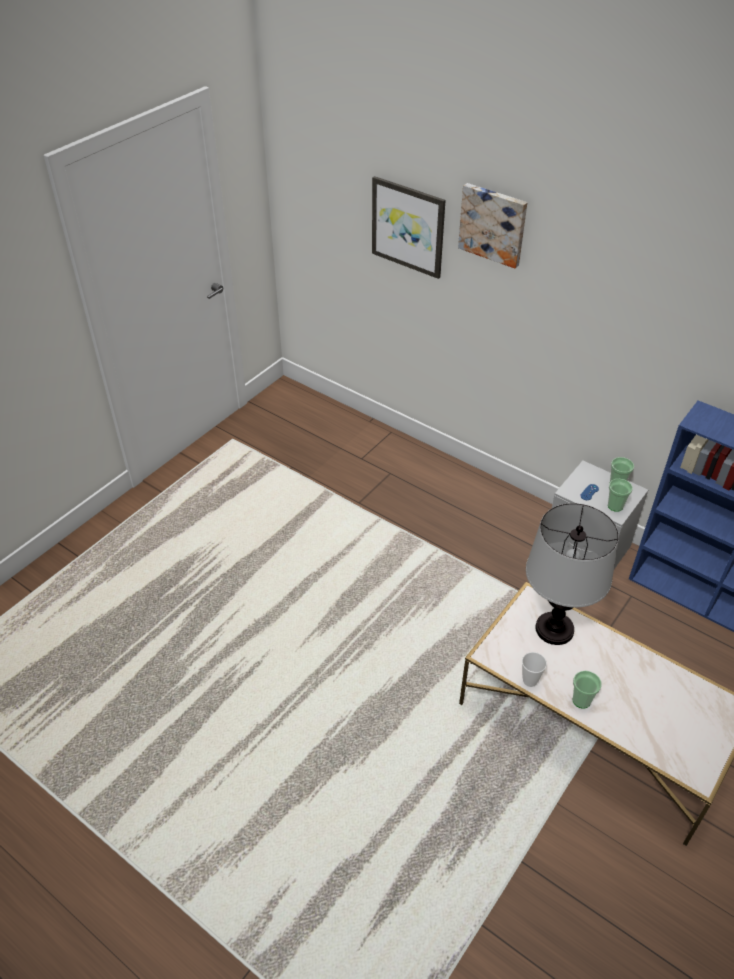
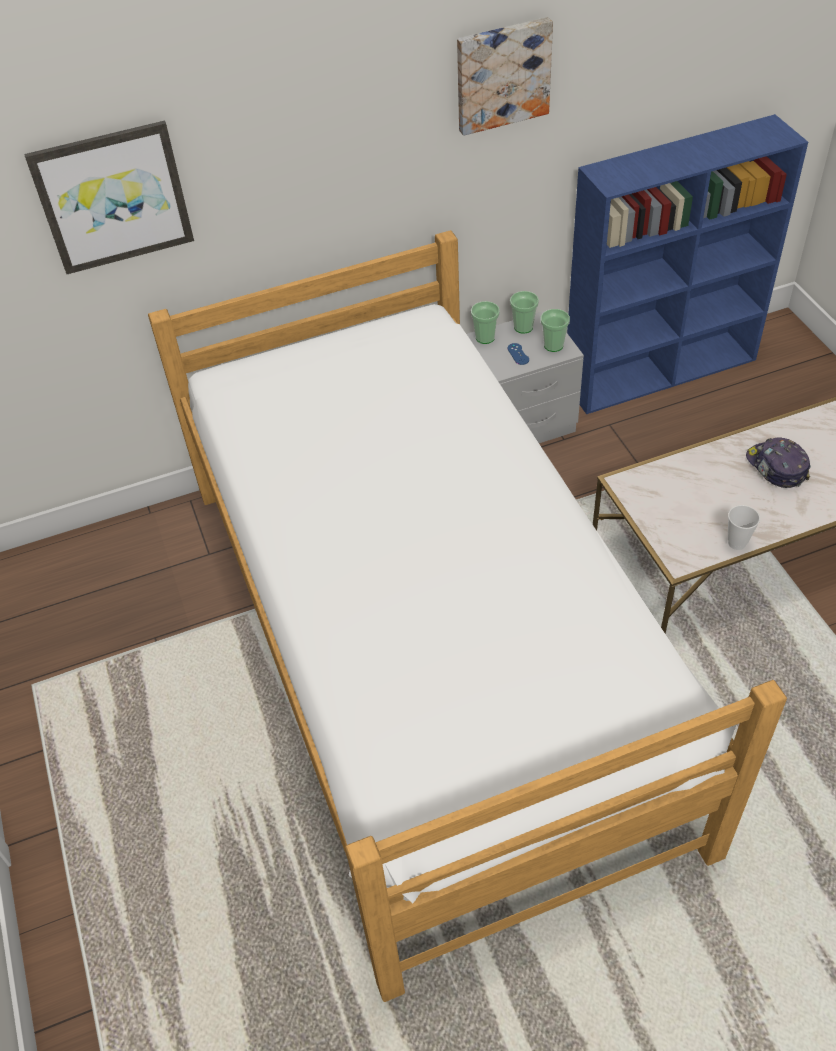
camera: 55 degrees left, 5 degrees up
picture [458,183,527,268] -> picture moved to [457,17,553,136]
table lamp [526,503,619,645] -> none
cup [573,670,601,709] -> cup moved to [471,301,500,344]
none -> bed [148,230,787,1002]
none -> cap [746,437,811,488]

